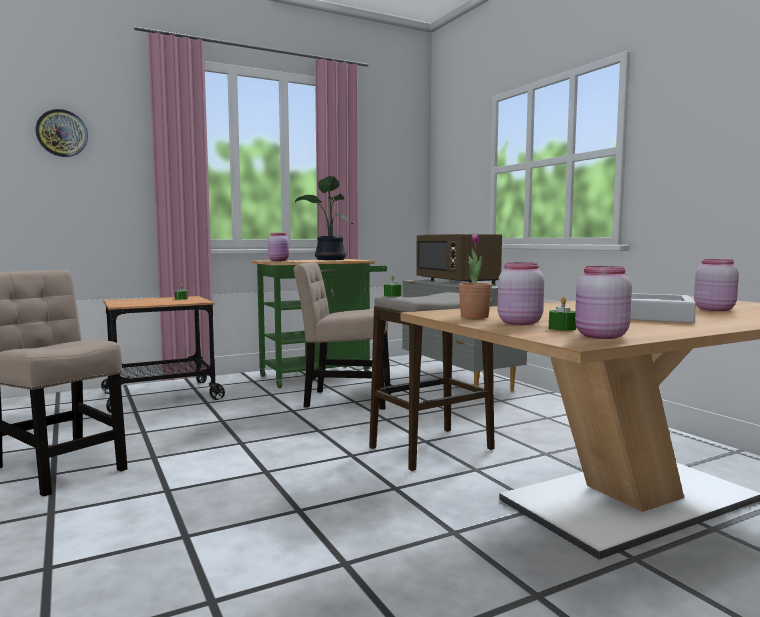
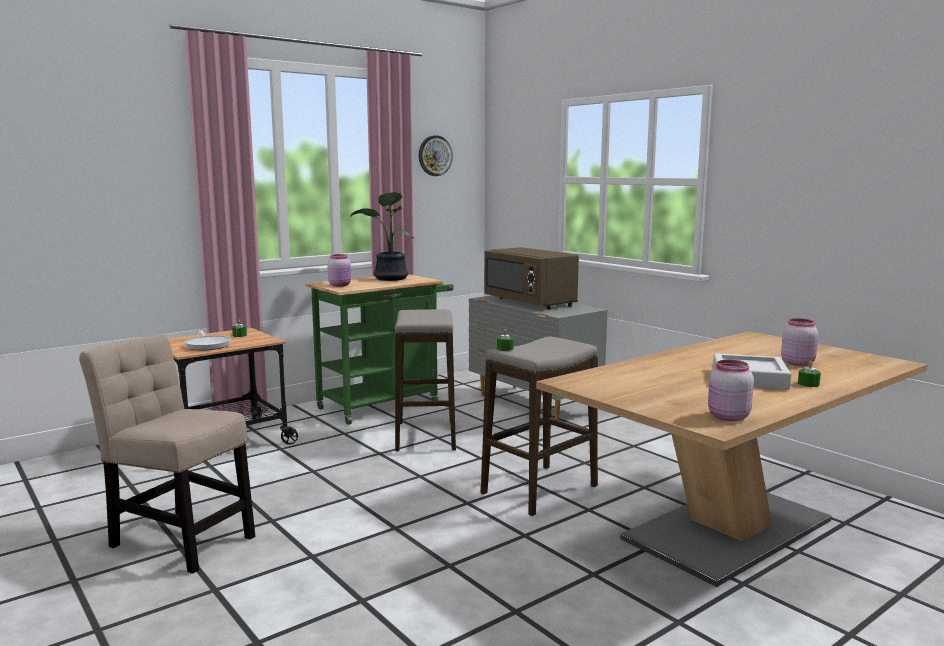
camera: 10 degrees left, 5 degrees up
wall clock [35,109,88,157] -> wall clock moved to [419,135,453,176]
beige chair [294,262,391,410] -> stool [395,309,456,452]
potted plant [459,233,492,319] -> none
pink jar [498,263,544,325] -> none
green candle [549,297,576,331] -> green candle moved to [798,361,821,387]
none -> frying pan [185,330,231,351]

